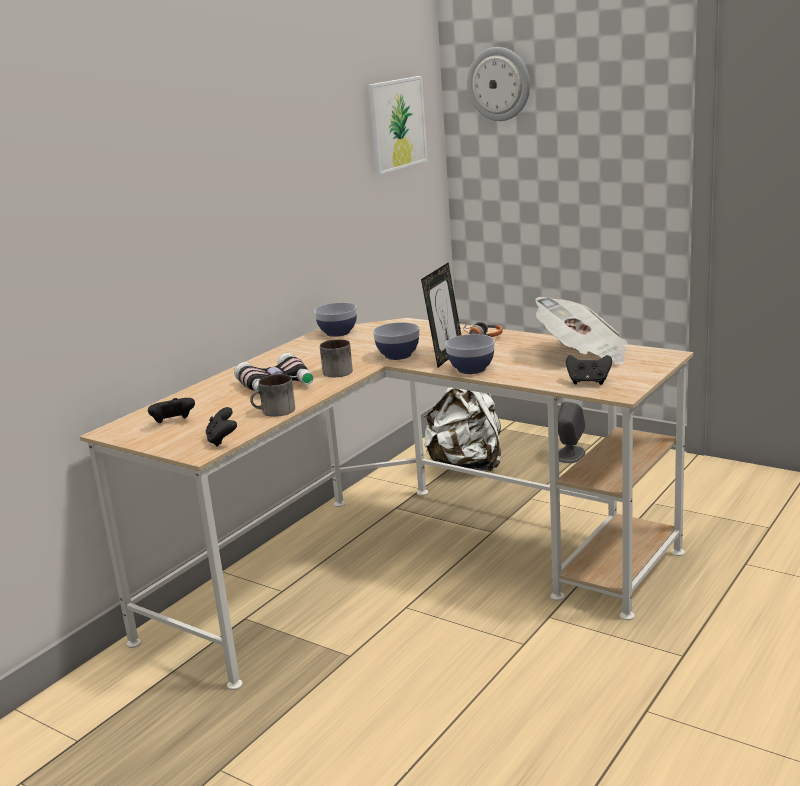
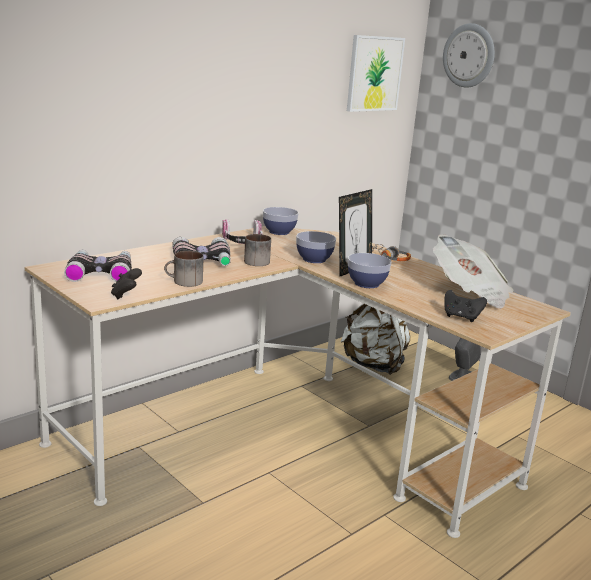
camera: 10 degrees right, 0 degrees up
black game controller [148,398,195,423] -> binoculars [64,250,132,282]
none -> headphones [222,219,263,244]

